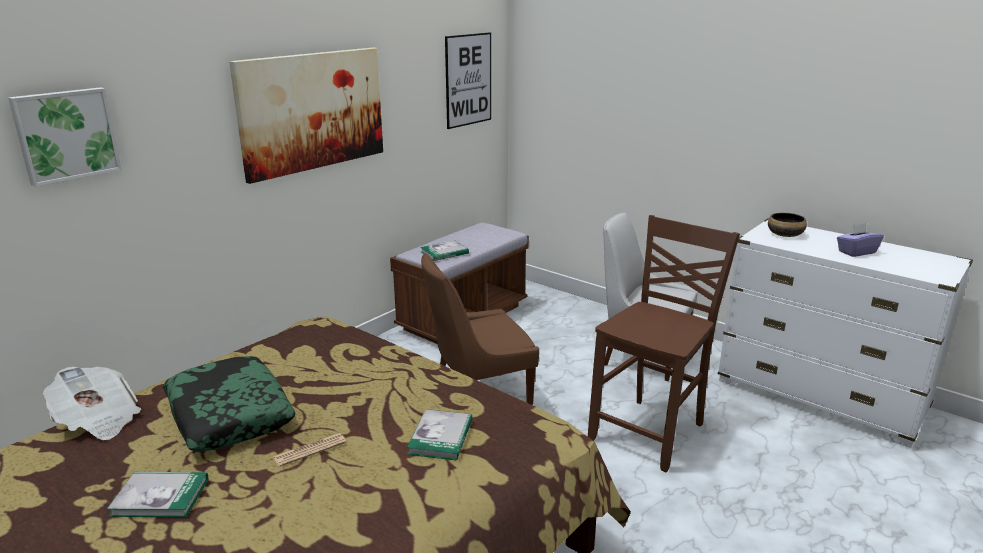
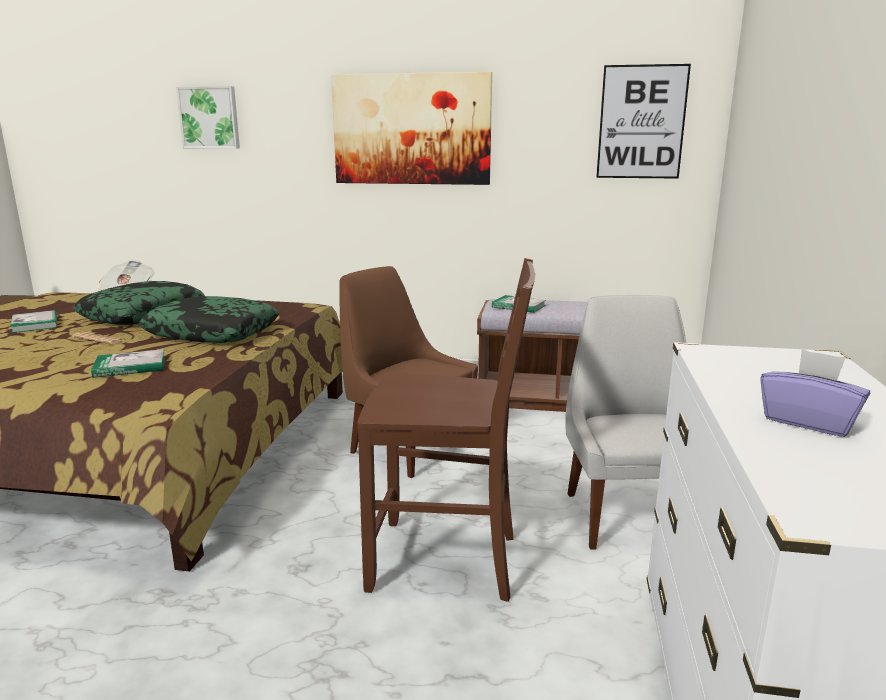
camera: 60 degrees right, 5 degrees down
bowl [768,213,807,237] -> none
none -> pillow [139,296,279,343]

